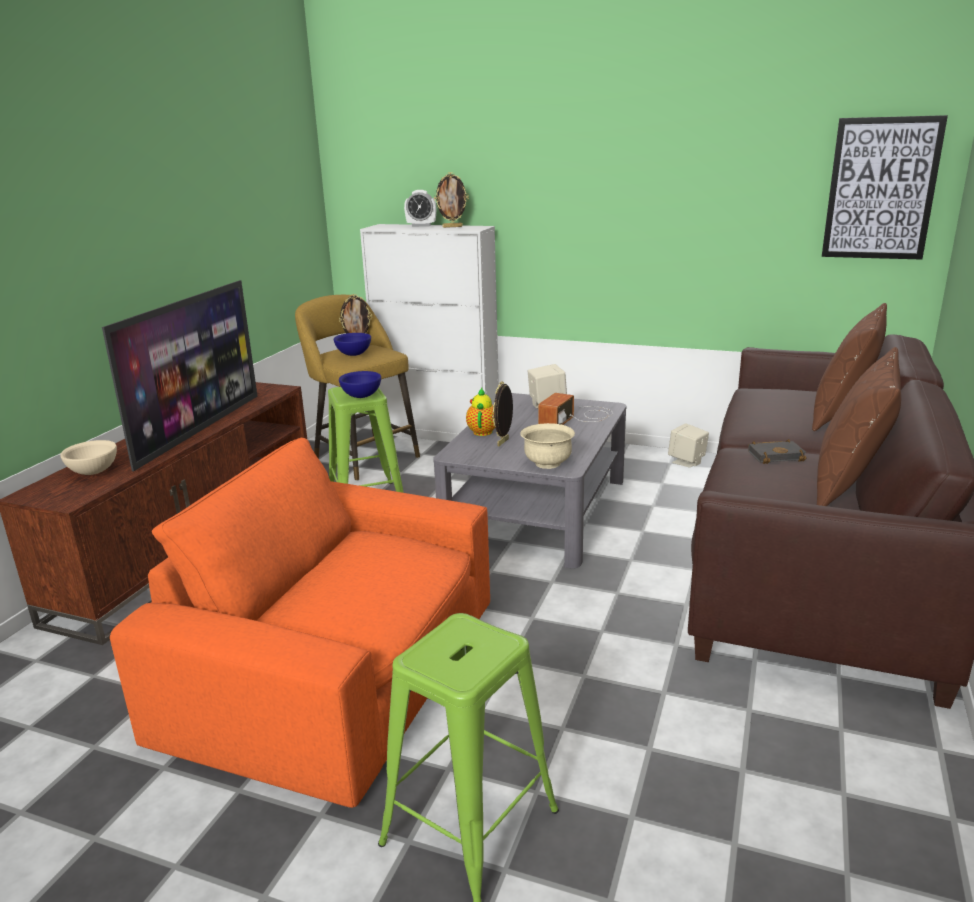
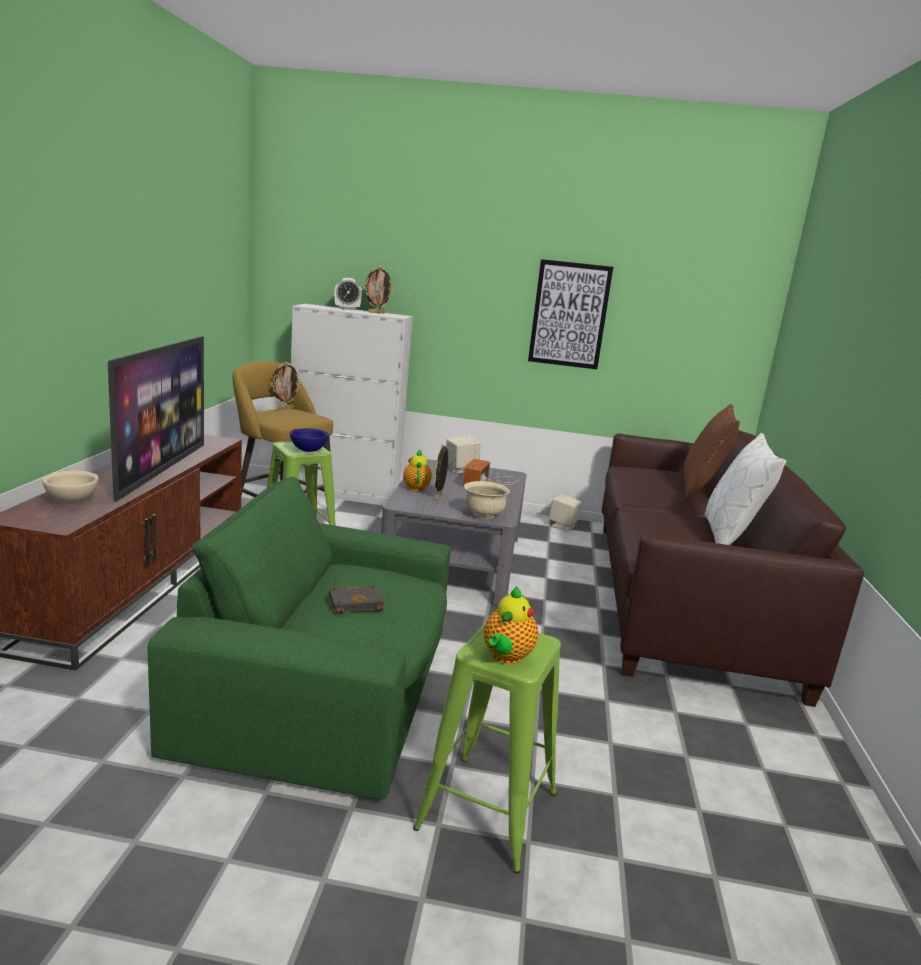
camera: 15 degrees left, 5 degrees down
orange armchair [110,438,490,808] -> green armchair [148,477,451,800]
blue bowl [334,333,371,356] -> none
black book [748,439,807,464] -> black book moved to [329,585,385,614]
brown pillow [817,347,901,506] -> white pillow [705,433,786,545]
picture [822,115,948,260] -> picture moved to [528,259,613,369]
none -> teapot [484,586,538,664]

